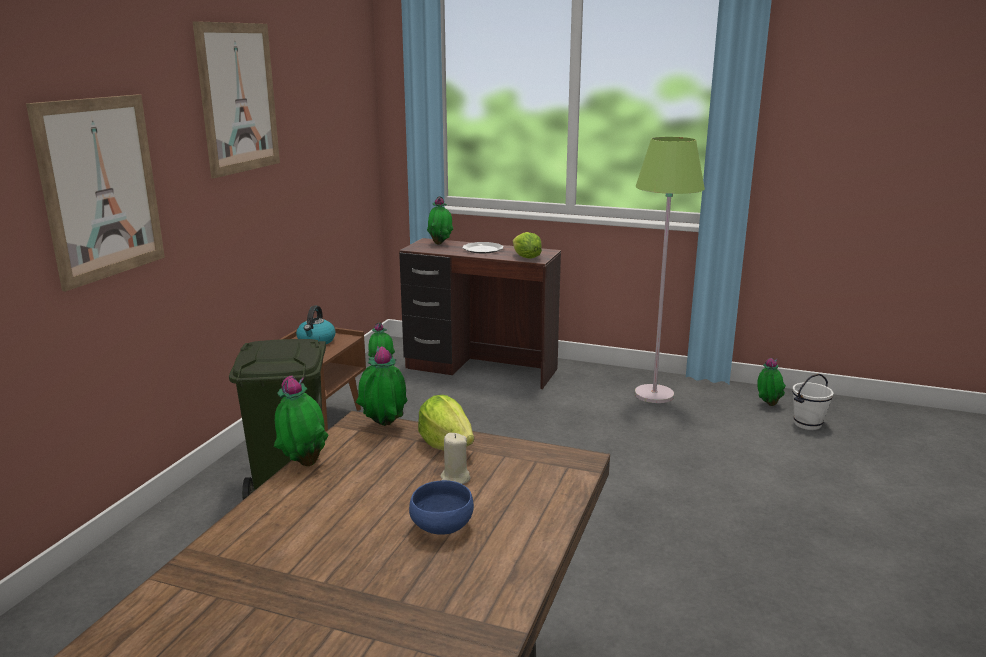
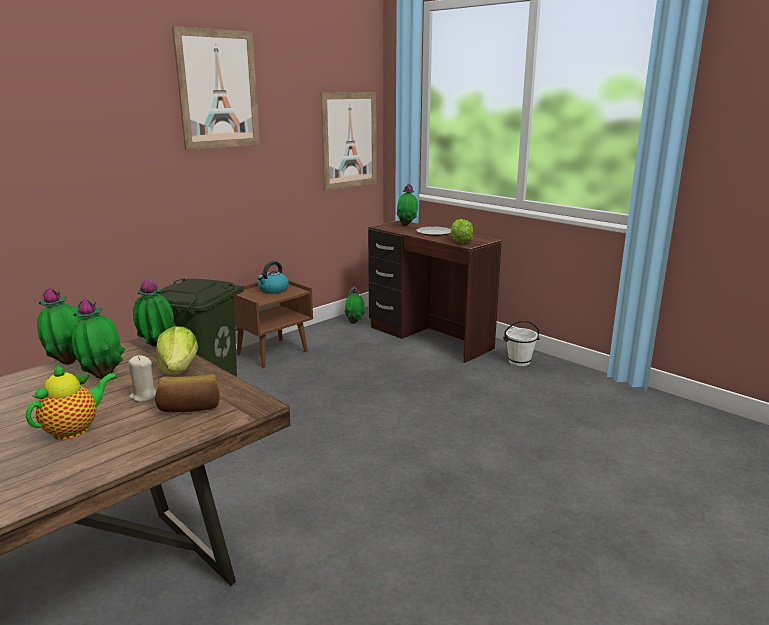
camera: 25 degrees right, 0 degrees up
picture [26,94,165,292] -> picture moved to [320,92,376,191]
blue bowl [409,480,474,535] -> teapot [26,364,117,440]
green floor lamp [635,137,705,403] -> none
potted plant [757,358,786,406] -> potted plant moved to [72,299,125,379]
white bucket [792,374,833,430] -> white bucket moved to [503,321,540,367]
none -> bread [155,374,220,412]

